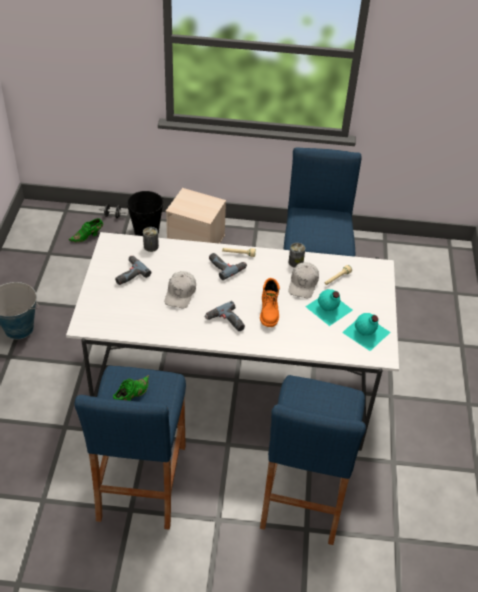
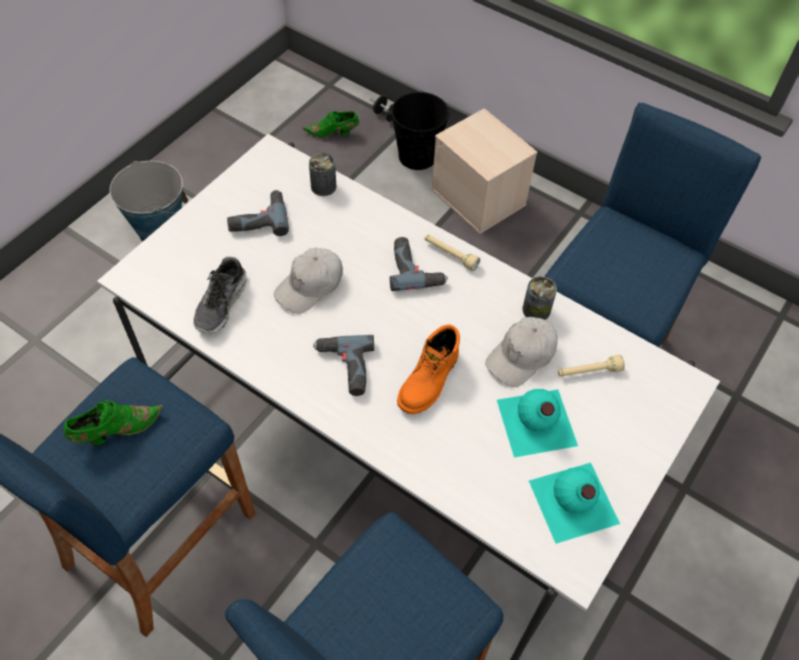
camera: 30 degrees right, 10 degrees up
none -> shoe [193,257,247,334]

